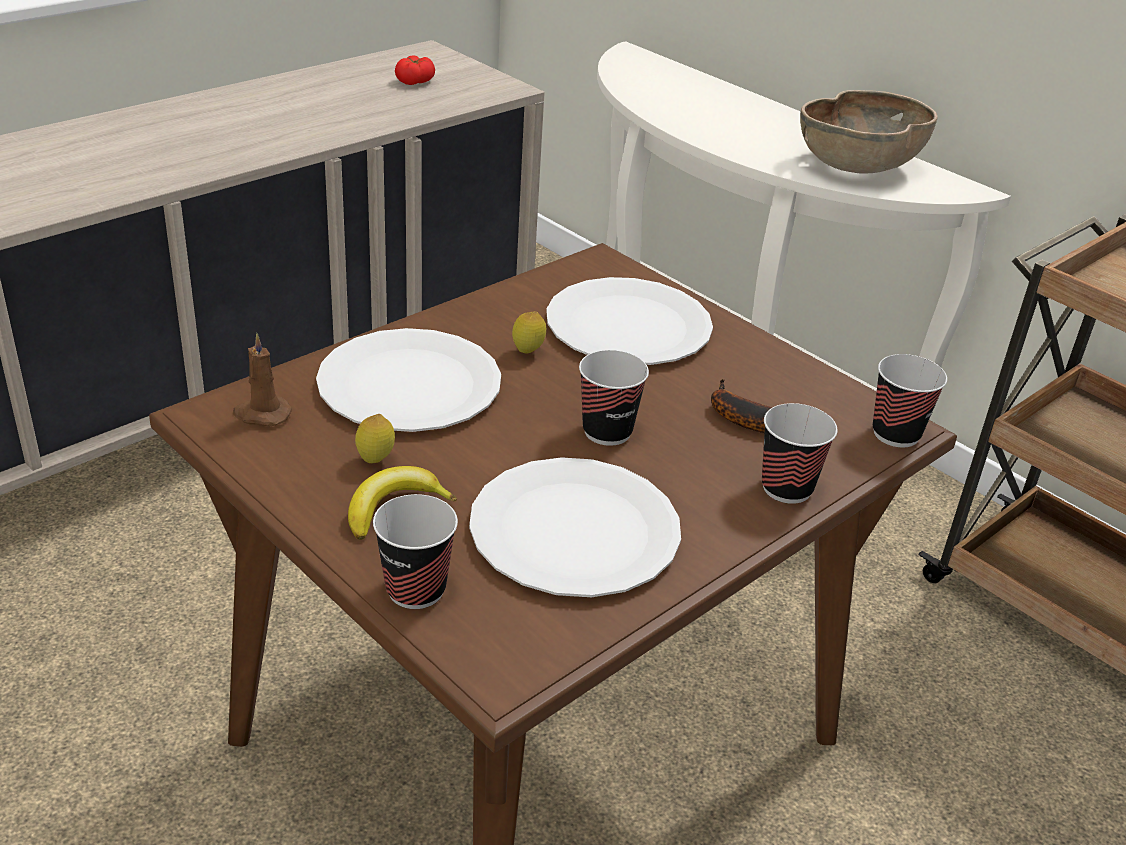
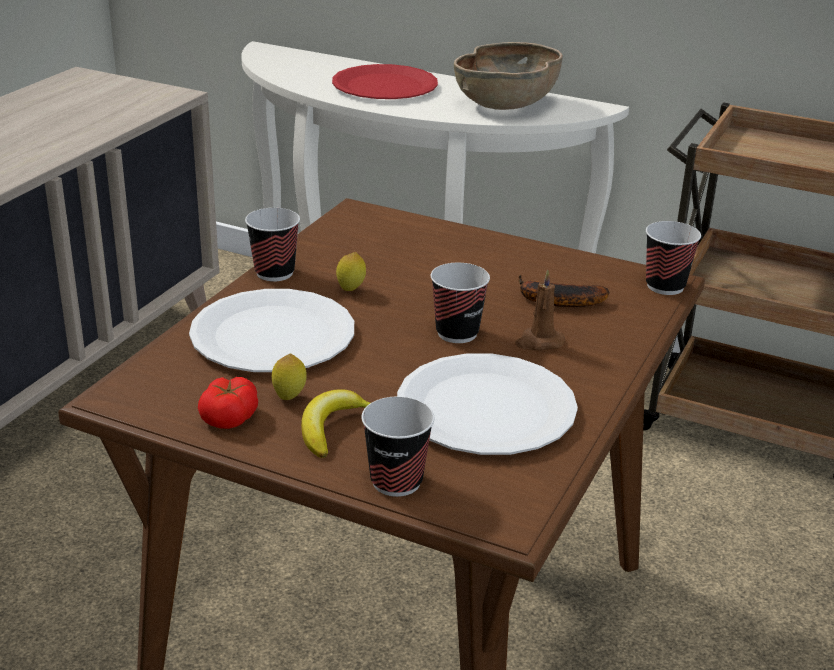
camera: 20 degrees left, 5 degrees down
brown candle [233,333,292,426] -> brown candle moved to [515,270,565,351]
tomato [395,55,435,85] -> tomato moved to [198,377,258,429]
white plate [546,277,713,365] -> none
cup [762,403,838,504] -> cup moved to [245,208,300,281]
none -> red plate [332,64,438,99]

